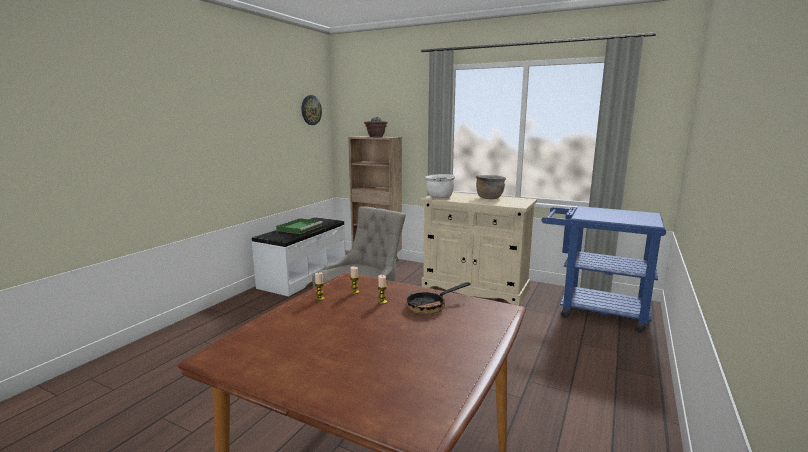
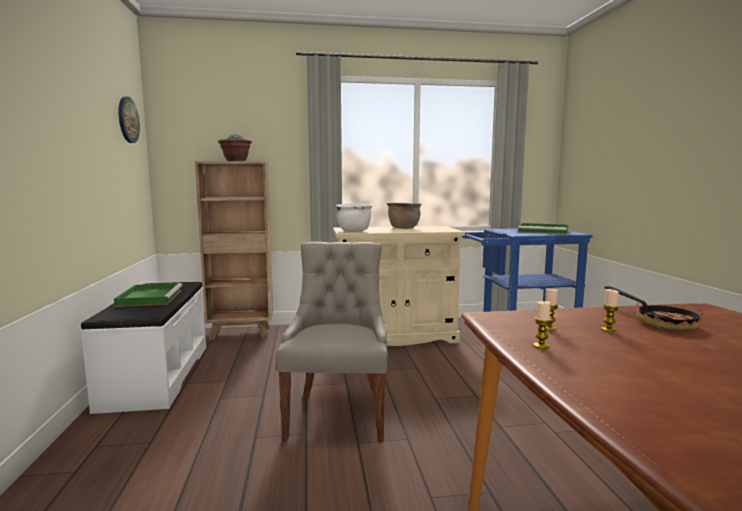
camera: 35 degrees left, 5 degrees down
frying pan [407,282,471,314] -> frying pan turned 45 degrees counterclockwise [605,286,703,329]
none -> green tray [518,223,568,234]

